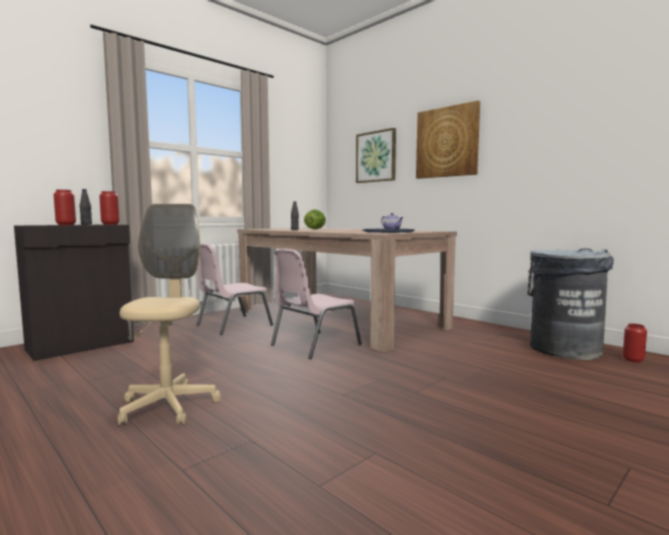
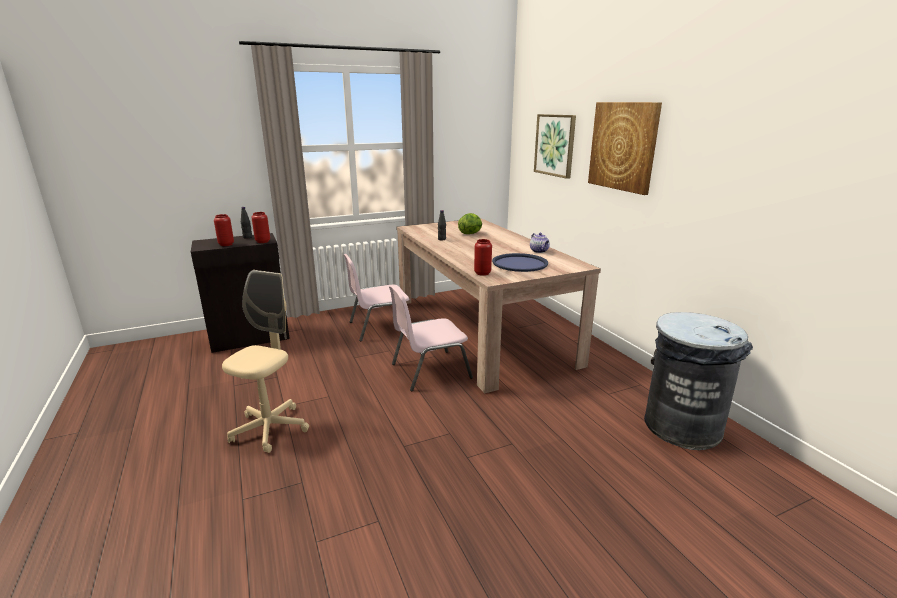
camera: 20 degrees right, 15 degrees up
red vase [623,324,647,363] -> red vase moved to [474,239,492,276]

